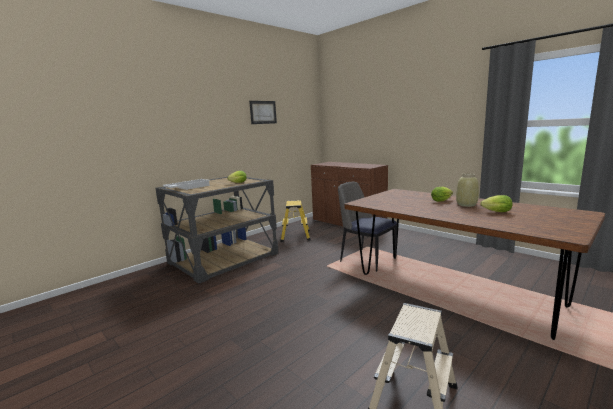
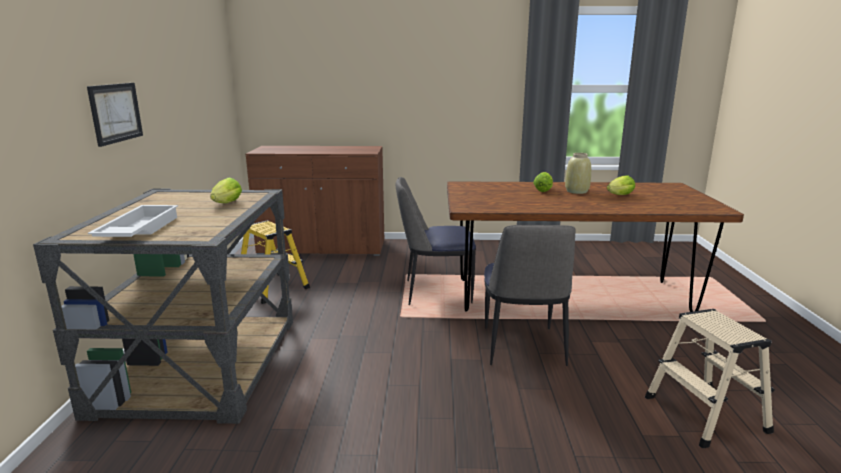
camera: 45 degrees left, 5 degrees up
picture [249,101,277,124] -> picture moved to [87,83,143,147]
none -> chair [484,225,576,366]

